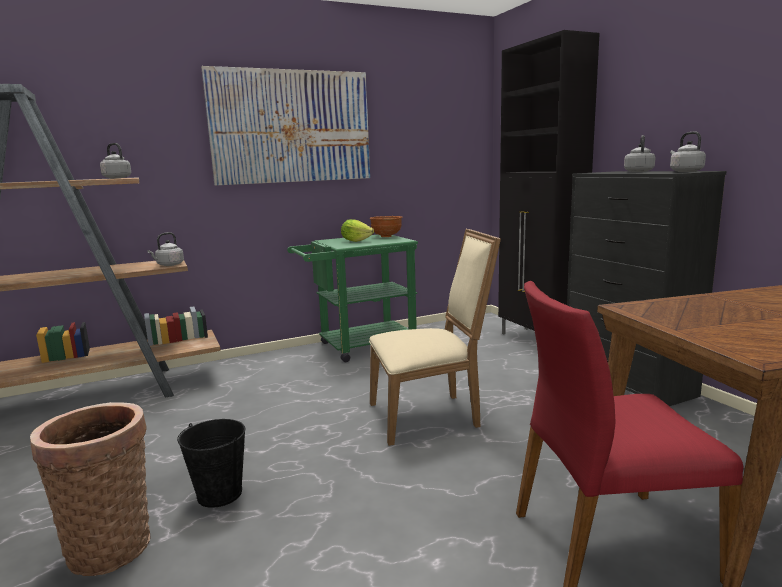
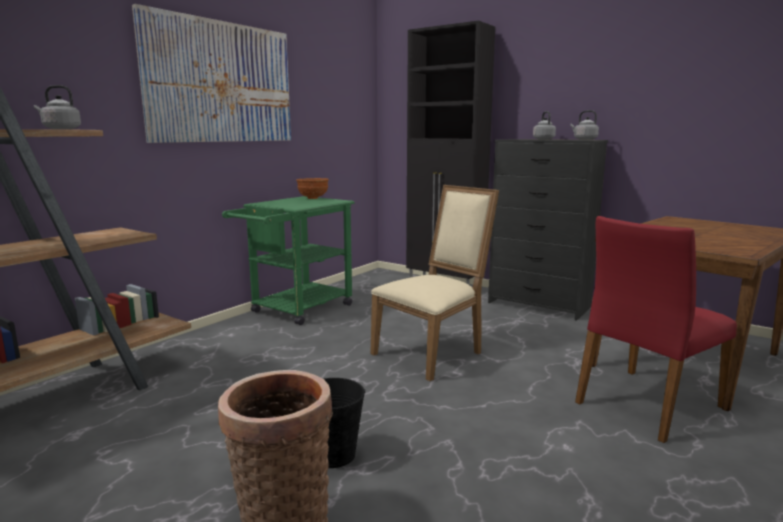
camera: 30 degrees left, 0 degrees up
grey kettle [147,232,184,266] -> none
lettuce [341,219,374,242] -> none

